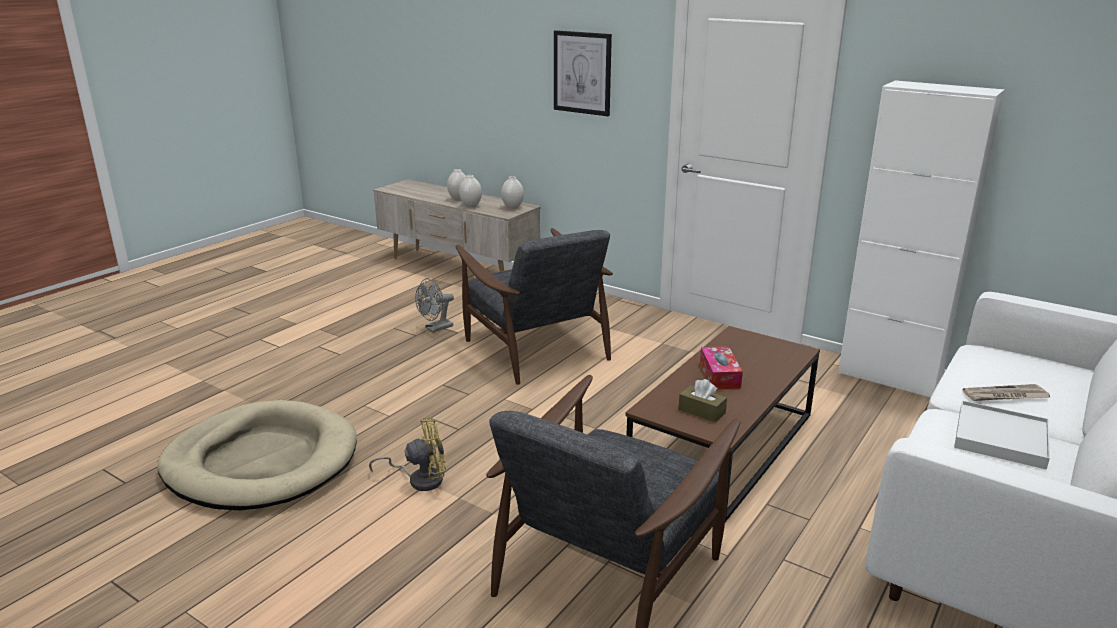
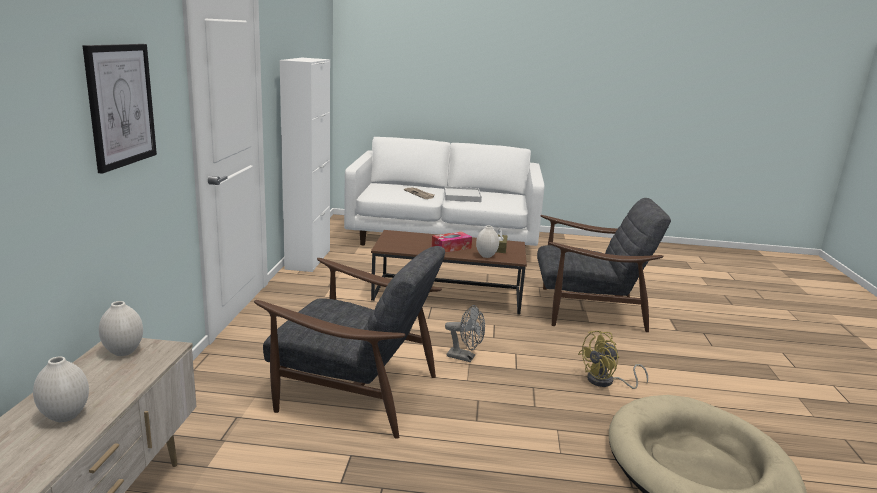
camera: 120 degrees left, 5 degrees down
yellow fan [369,417,447,491] -> yellow fan turned 75 degrees counterclockwise [578,331,648,389]
grey fan [415,278,454,332] -> grey fan moved to [445,305,485,362]
grey armchair [456,228,613,385] -> grey armchair turned 75 degrees clockwise [254,246,445,439]
white vase [459,175,482,207] -> white vase moved to [476,226,499,258]

